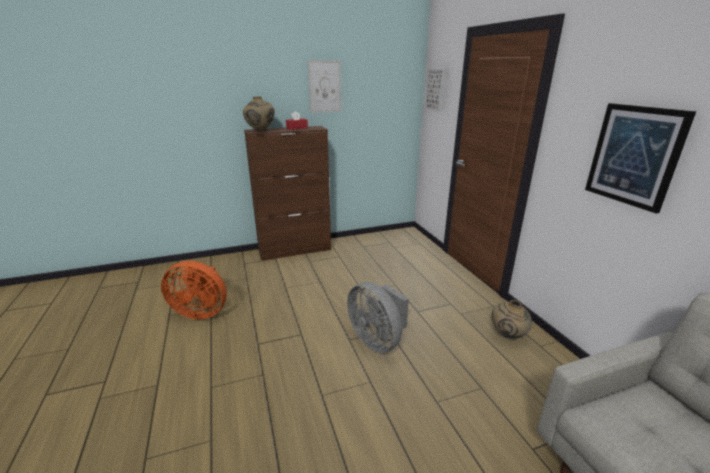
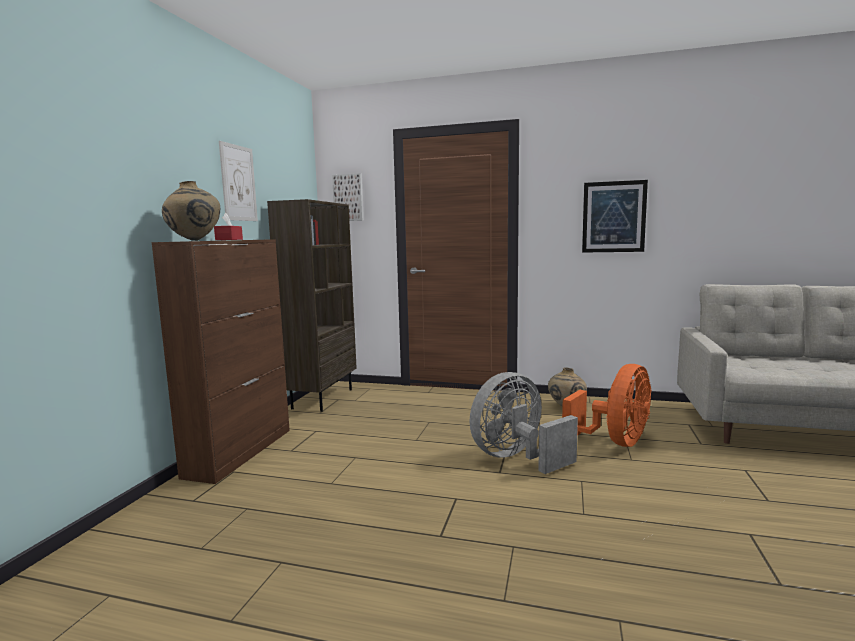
camera: 55 degrees left, 15 degrees down
orange fan [161,261,227,320] -> orange fan moved to [562,364,651,447]
grey fan [347,282,409,353] -> grey fan turned 150 degrees clockwise [470,372,578,474]
none -> brown bookcase [267,199,357,412]

